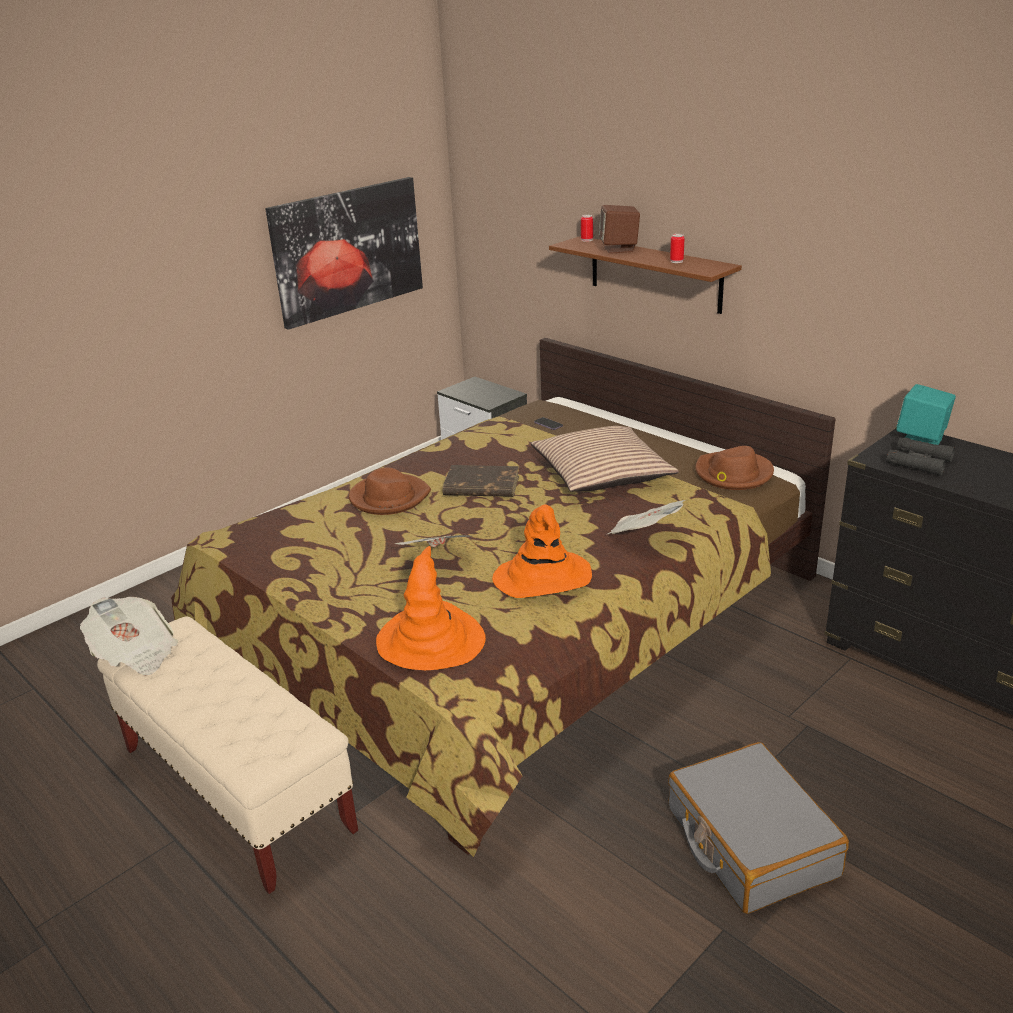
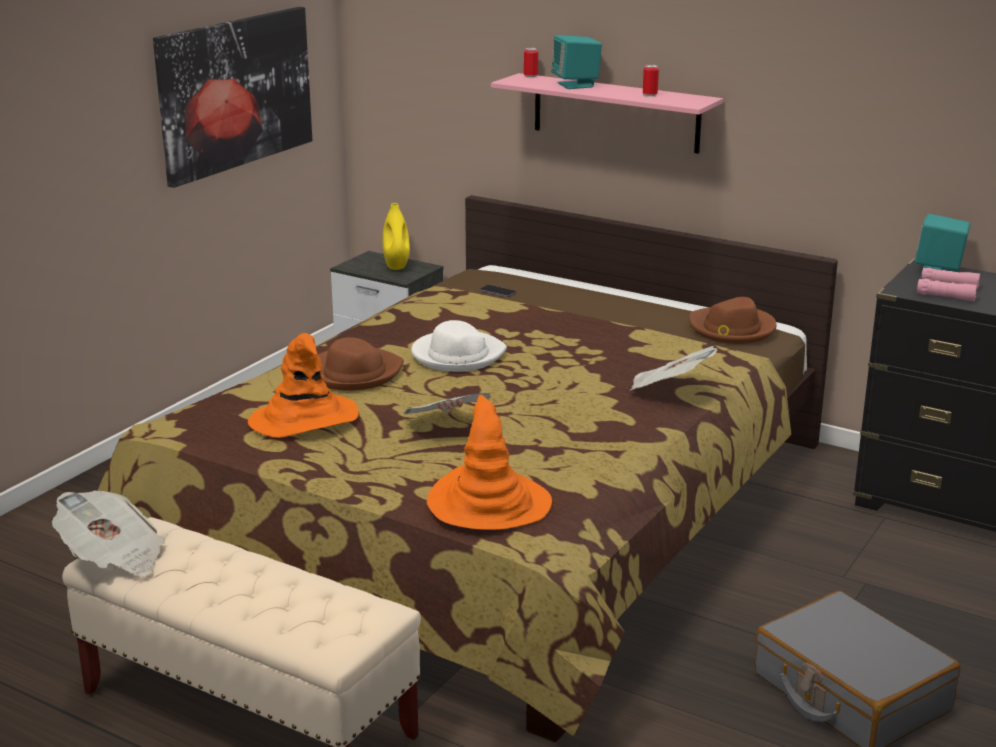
camera: 15 degrees left, 5 degrees down
brown book [442,465,519,497] -> white hat [411,320,507,372]
orange hat [492,504,592,598] -> orange hat moved to [248,333,359,438]
pillow [531,426,679,492] -> none
brown shelf [549,236,742,314] -> pink shelf [491,73,723,154]
brown speaker [599,205,640,254] -> turquoise speaker [551,35,602,89]
black binoculars [886,437,955,476] -> pink binoculars [917,268,980,301]
none -> yellow vase [383,203,410,270]

